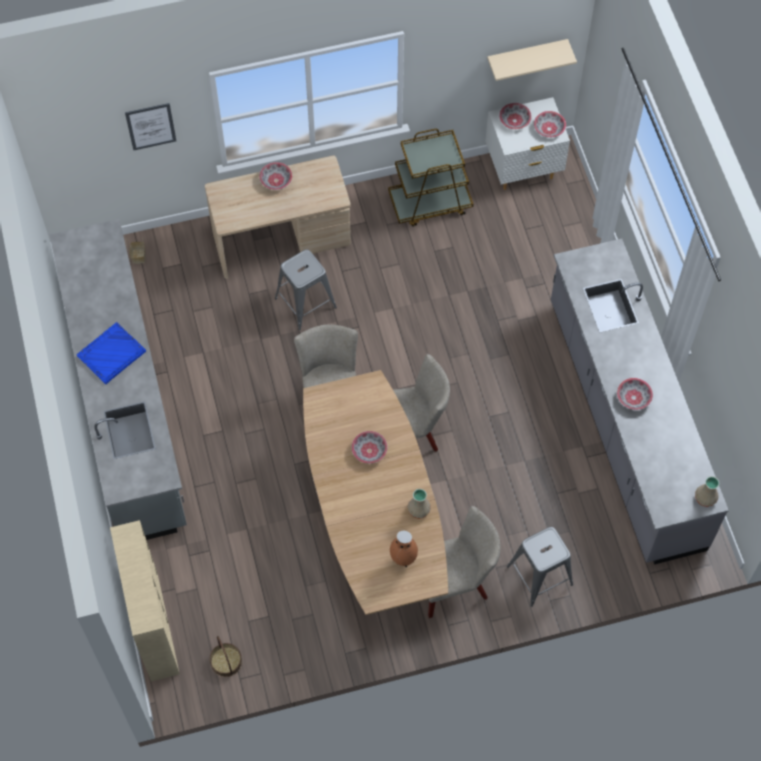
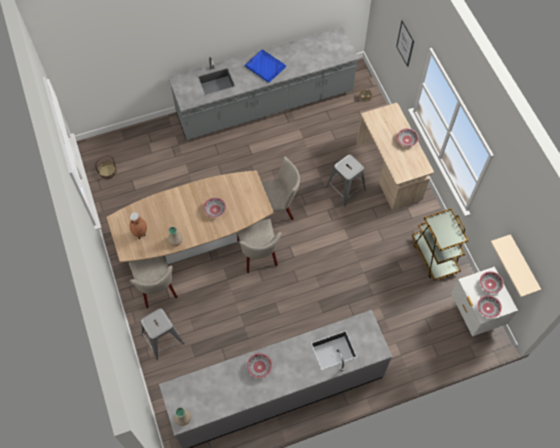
camera: 85 degrees right, 0 degrees up
beige bookcase [110,520,180,681] -> none

